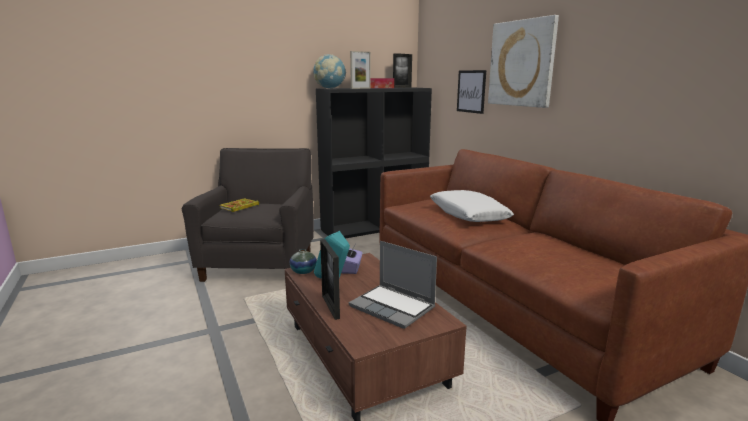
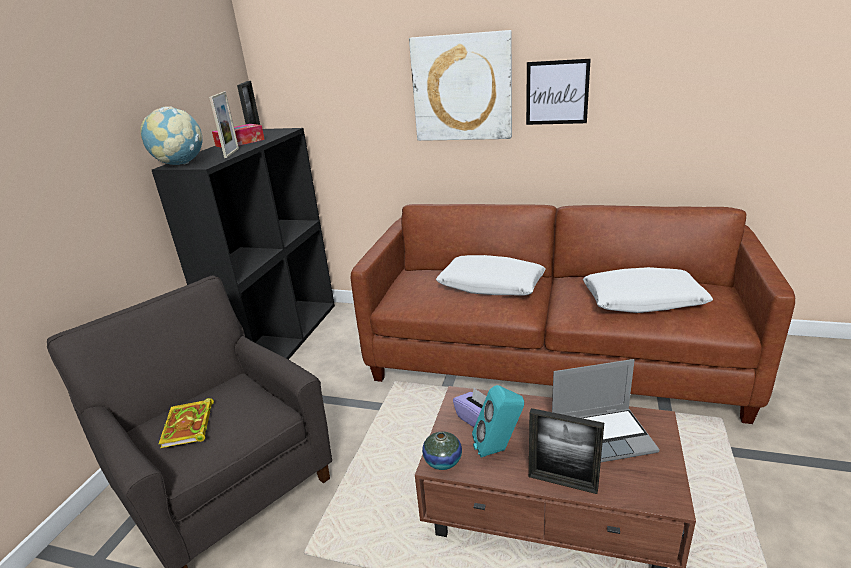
camera: 45 degrees left, 10 degrees up
picture [457,70,486,114] -> picture moved to [526,59,591,125]
none -> white pillow [583,267,713,313]

